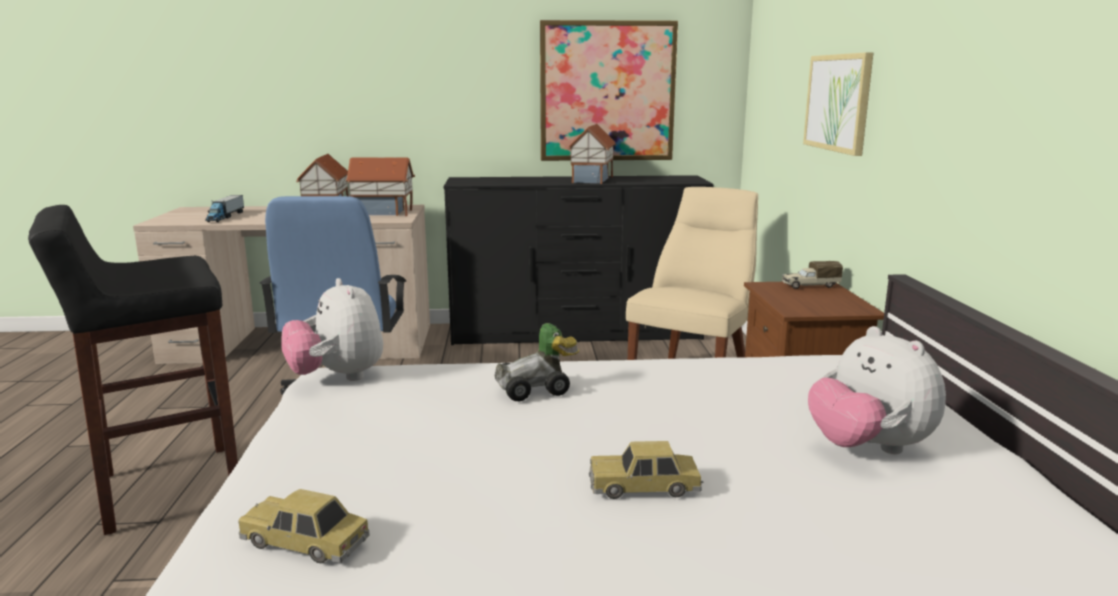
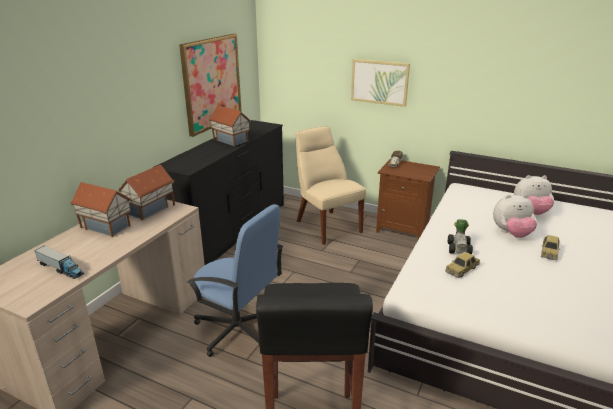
camera: 60 degrees left, 10 degrees up
toy car [238,489,370,563] -> toy car moved to [445,252,480,278]
plush toy [281,278,383,381] -> plush toy moved to [493,194,537,238]

